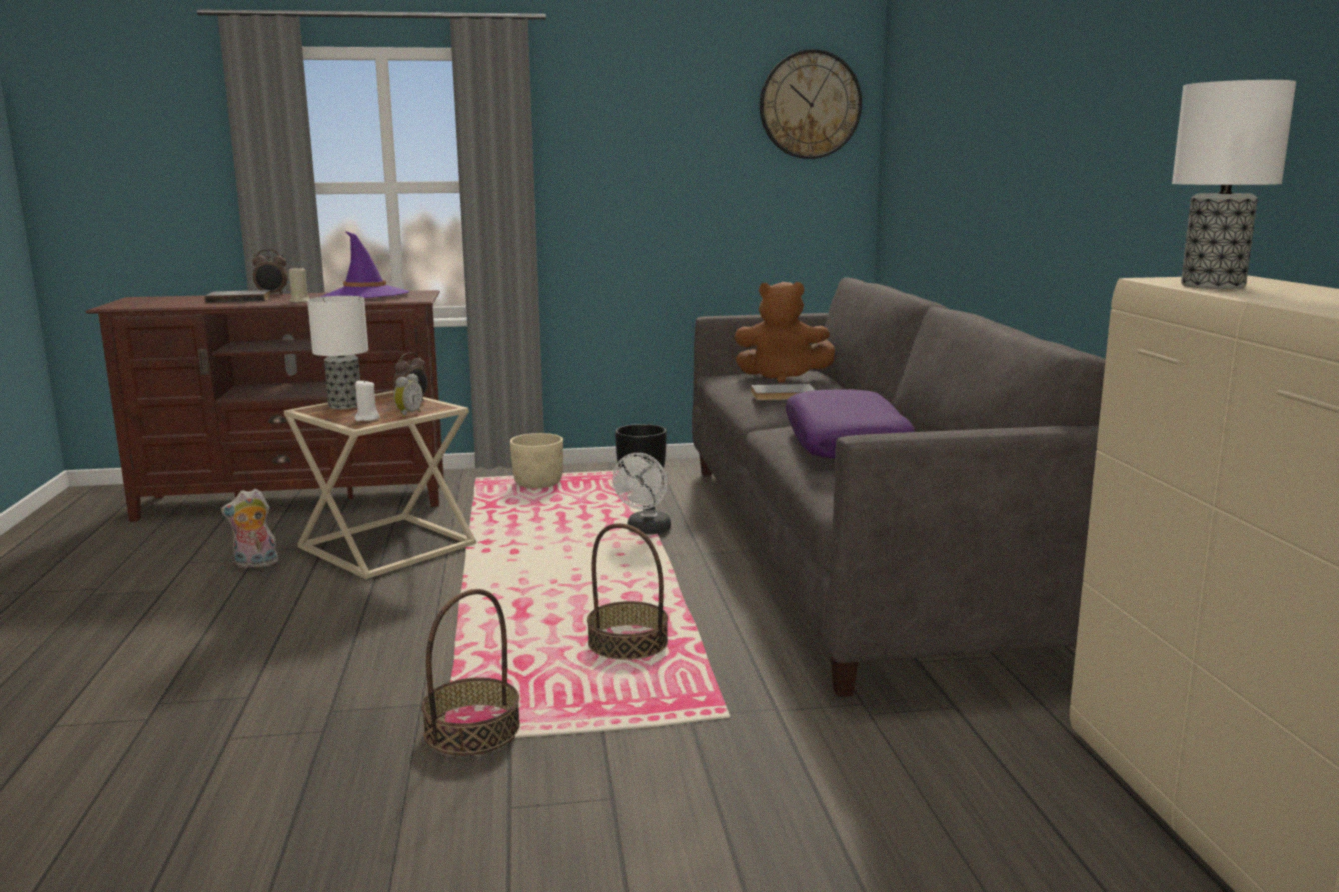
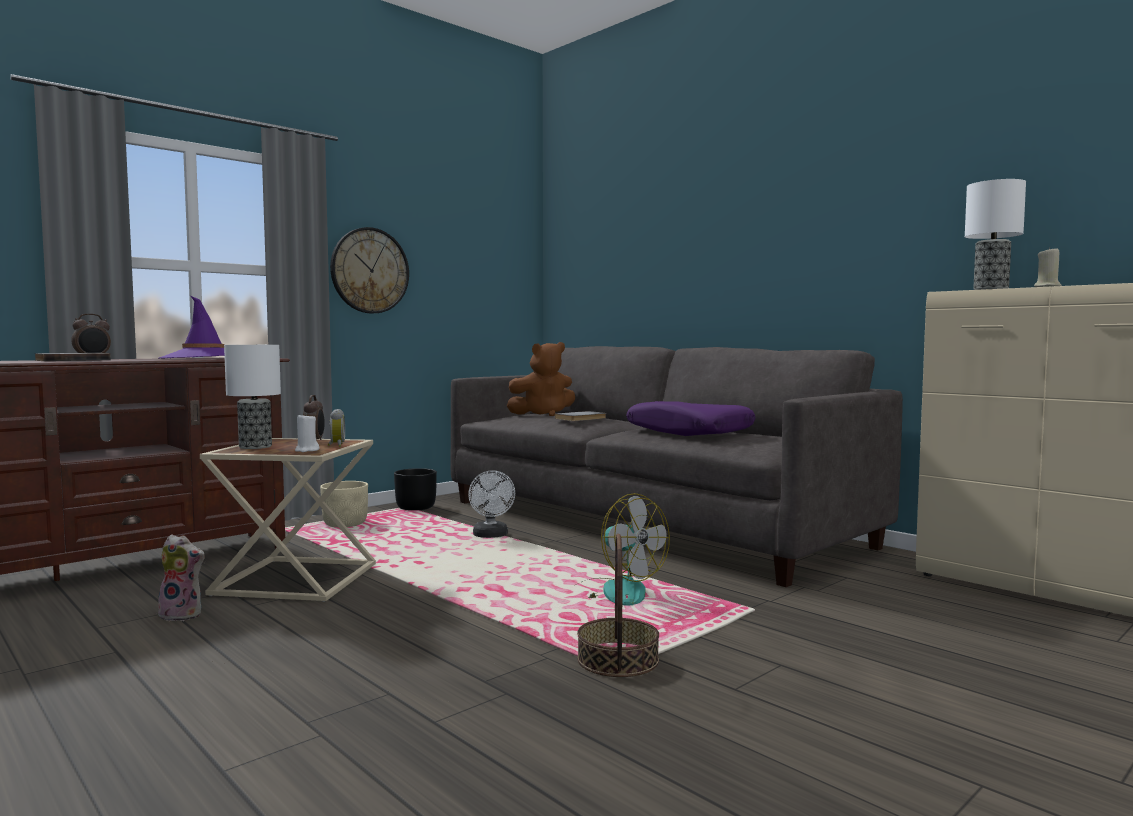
camera: 35 degrees left, 10 degrees down
plush toy [221,489,278,569] -> plush toy turned 120 degrees counterclockwise [158,534,205,621]
beige candle [289,268,310,303] -> beige candle moved to [1034,247,1062,287]
basket [587,523,668,660] -> fan [582,493,670,606]
wall clock [760,49,862,159] -> wall clock moved to [330,227,409,314]

